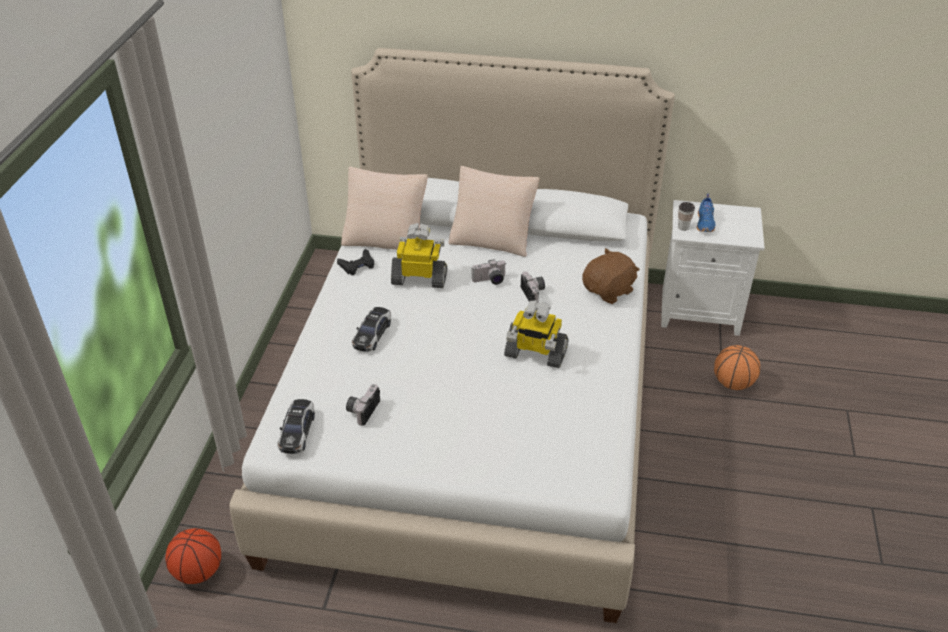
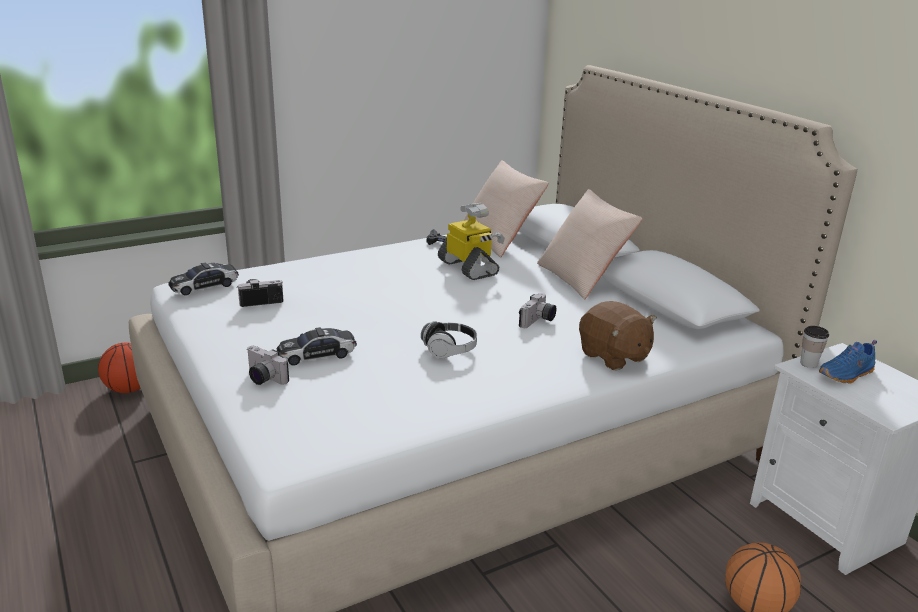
camera: 50 degrees right, 15 degrees down
toy car [352,307,391,352] -> toy car moved to [277,327,357,366]
camera [472,259,506,285] -> camera moved to [247,346,289,385]
toy robot [504,300,569,368] -> headphones [421,321,477,358]
brown plush toy [582,248,640,304] -> brown plush toy turned 45 degrees clockwise [579,301,657,370]

